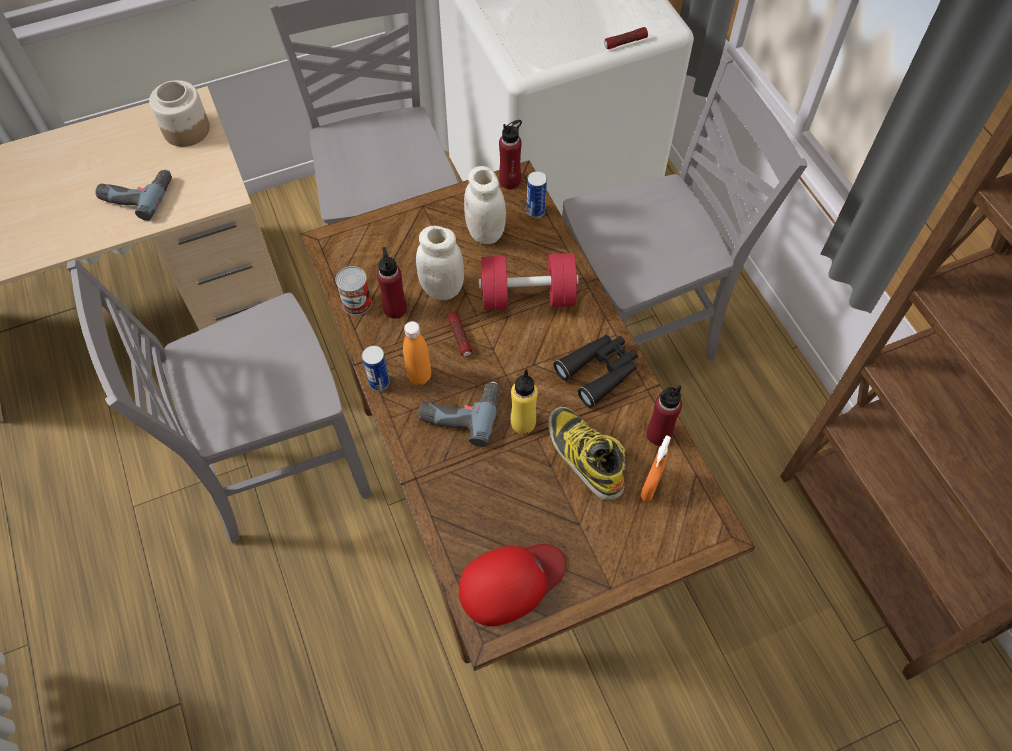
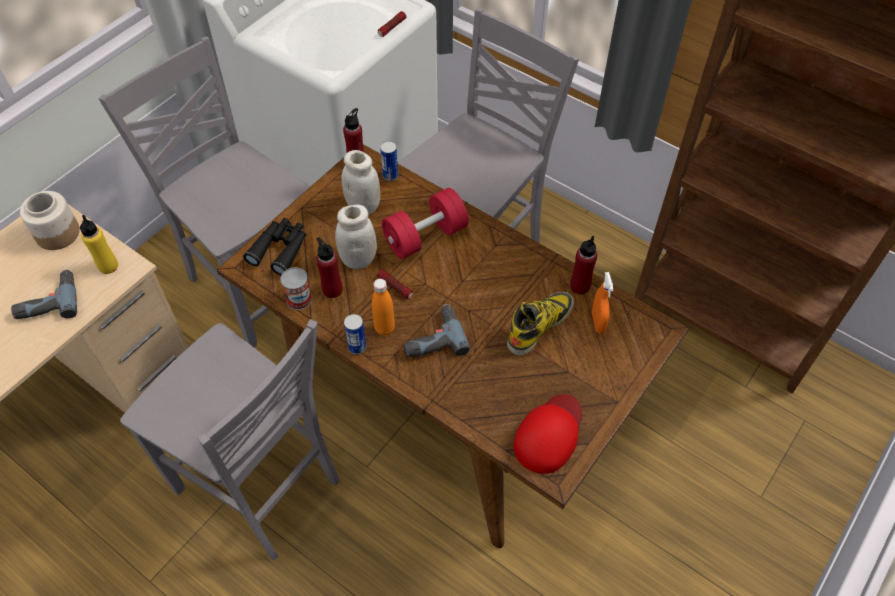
camera: 30 degrees left, 5 degrees down
grey chair [67,259,372,544] -> grey chair turned 90 degrees counterclockwise [120,319,339,560]
yellow bottle [511,369,538,434] -> yellow bottle moved to [80,215,118,274]
boot [548,407,625,500] -> boot turned 105 degrees clockwise [507,292,574,356]
black binoculars [553,335,638,408] -> black binoculars moved to [243,218,306,276]

